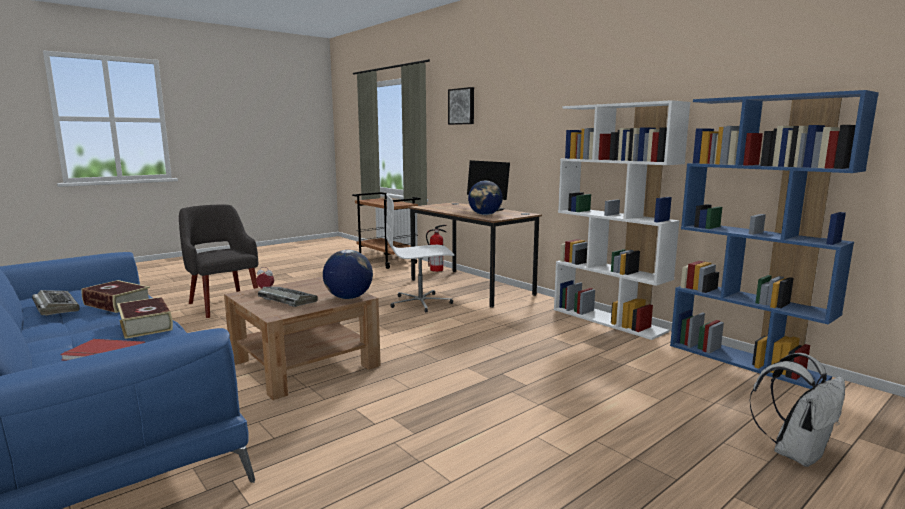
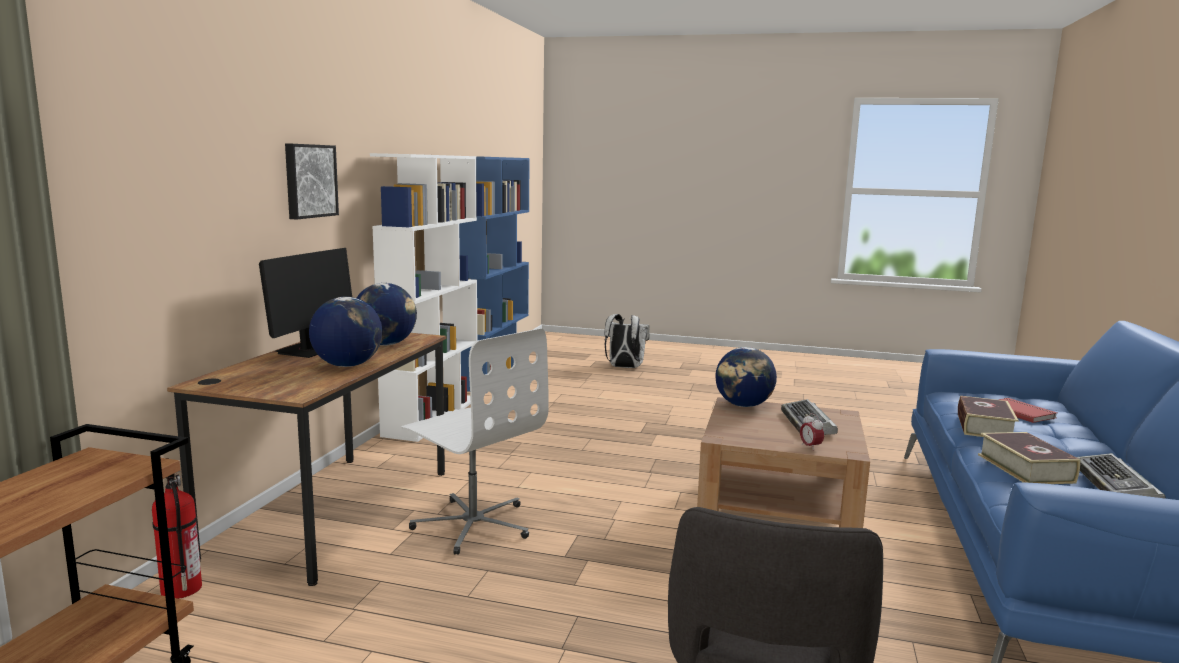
camera: 125 degrees left, 0 degrees up
picture [448,87,474,125] -> picture moved to [285,143,339,219]
none -> globe [309,297,382,367]

